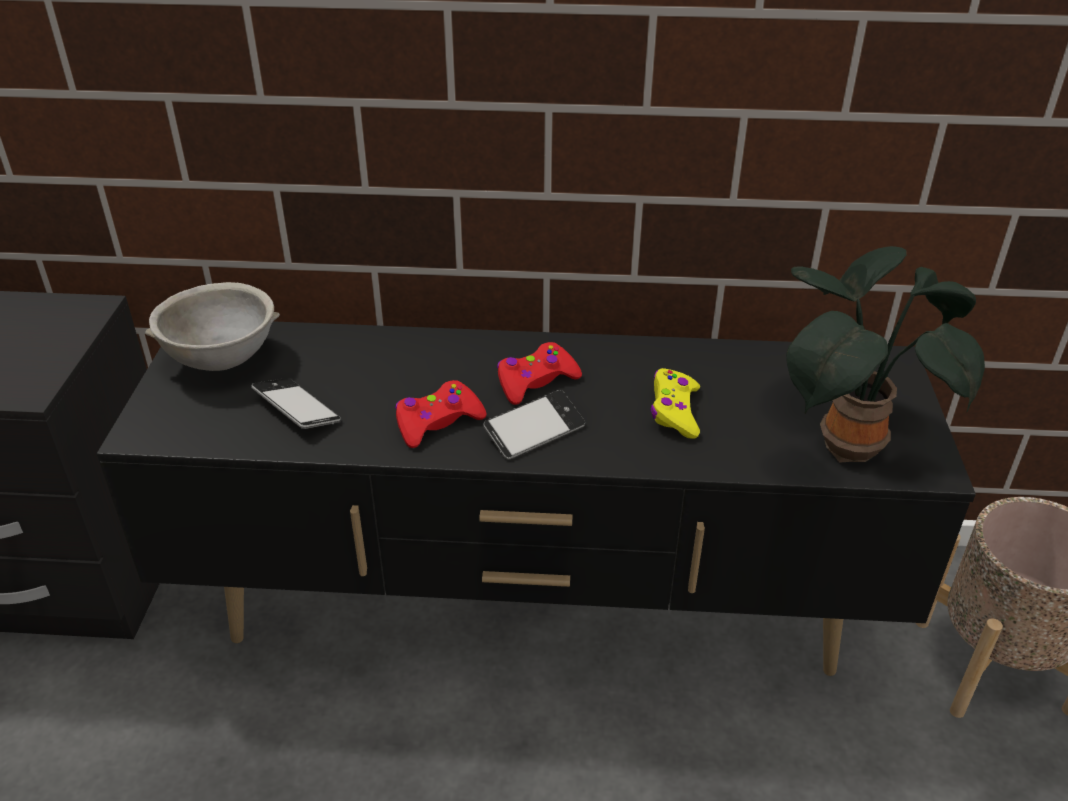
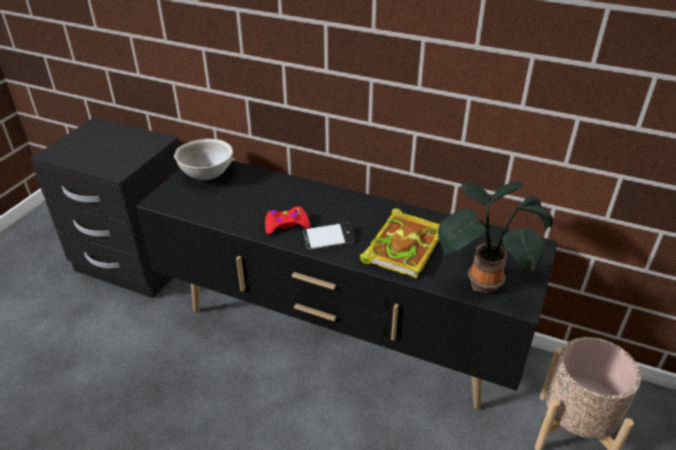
camera: 20 degrees right, 0 degrees up
phone [251,378,341,429] -> none
red game controller [497,342,582,405] -> none
yellow game controller [651,368,700,439] -> book [360,208,440,278]

